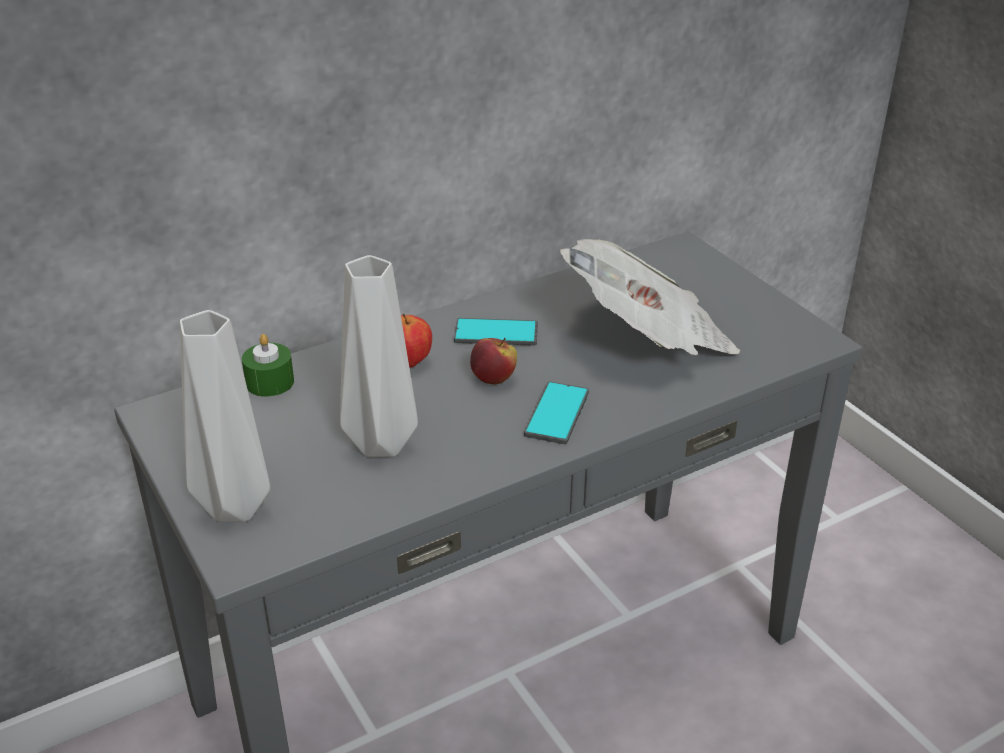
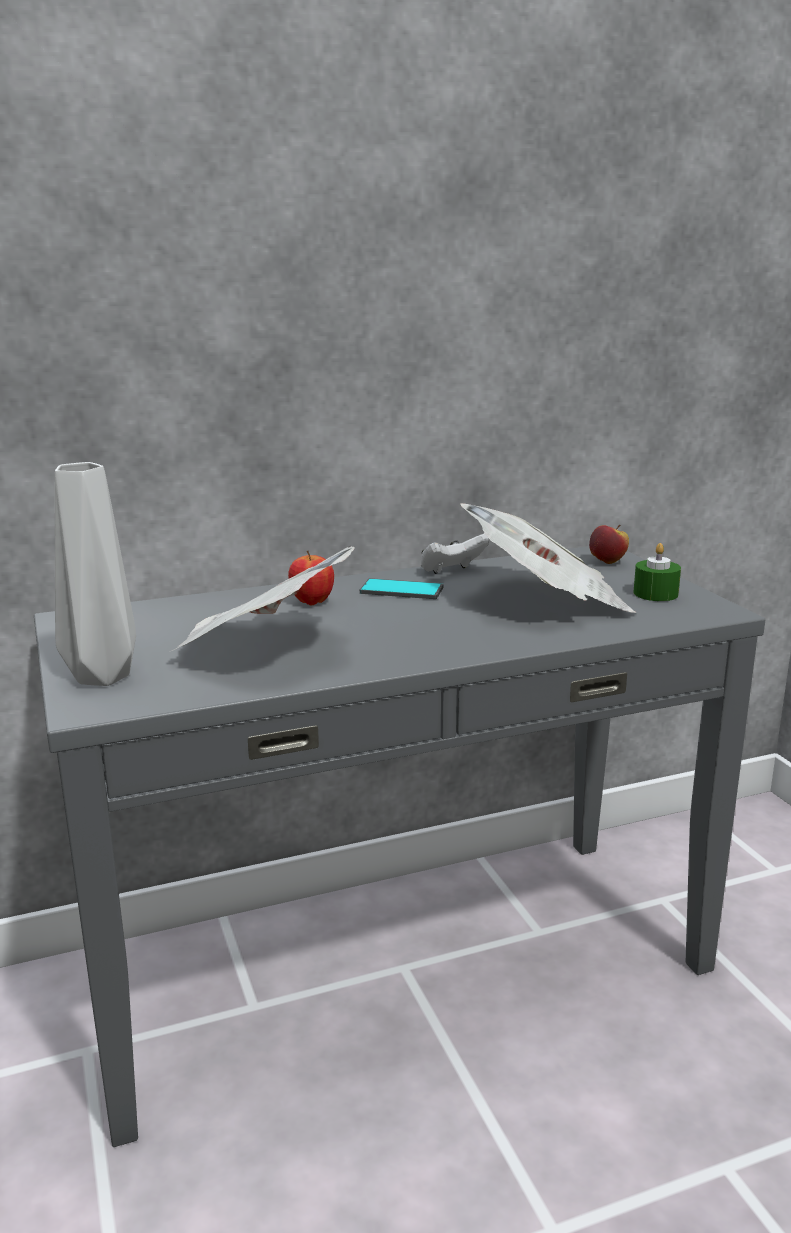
camera: 10 degrees right, 15 degrees down
green candle [242,334,294,397] -> green candle moved to [634,543,681,601]
grey vase [340,255,418,457] -> newspaper [170,546,355,652]
apple [470,338,517,384] -> apple moved to [589,524,629,564]
phone [524,381,589,444] -> none
none -> white game controller [421,534,489,574]

